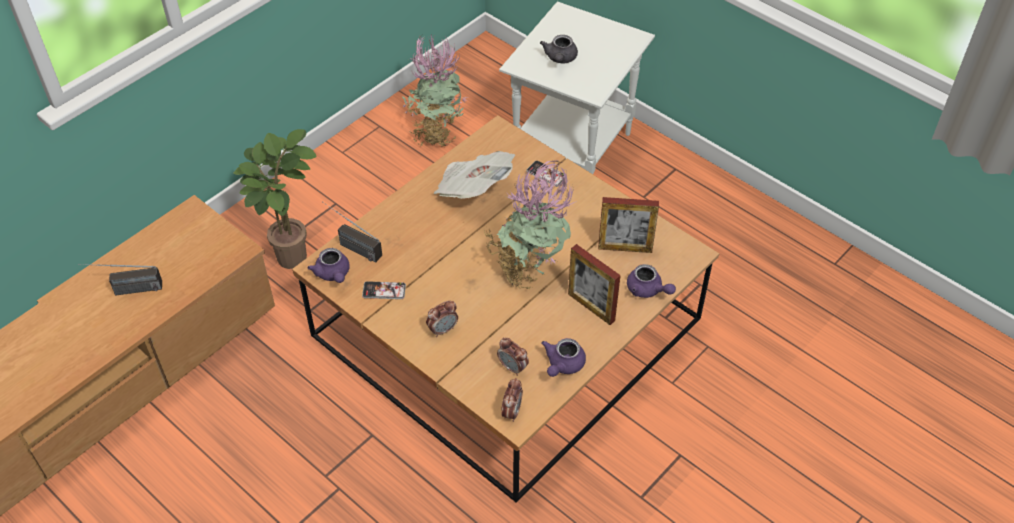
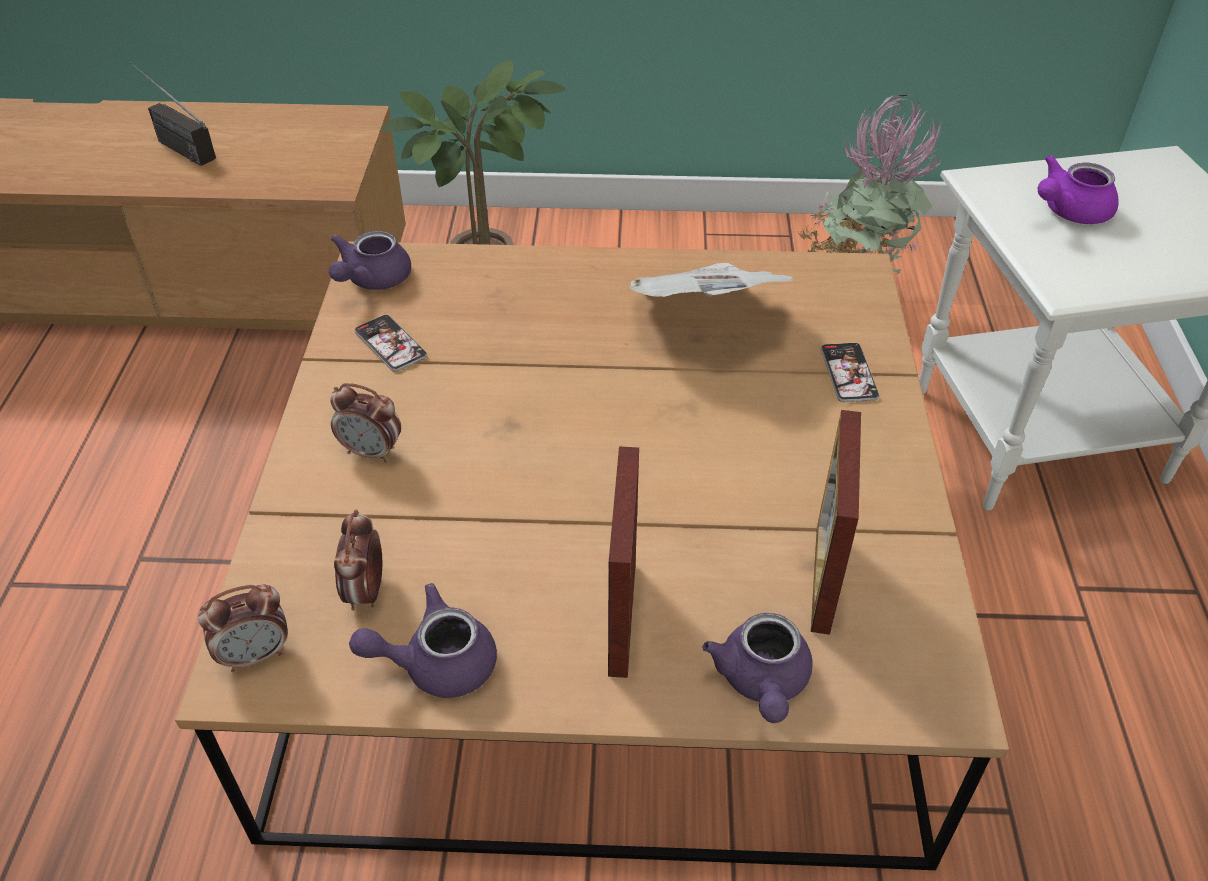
camera: 50 degrees right, 5 degrees down
radio [322,201,382,263] -> none
potted plant [484,160,577,290] -> none
grey teapot [540,35,578,63] -> purple teapot [1038,155,1119,224]
picture frame [598,197,659,253] -> picture frame turned 45 degrees clockwise [811,410,861,635]

